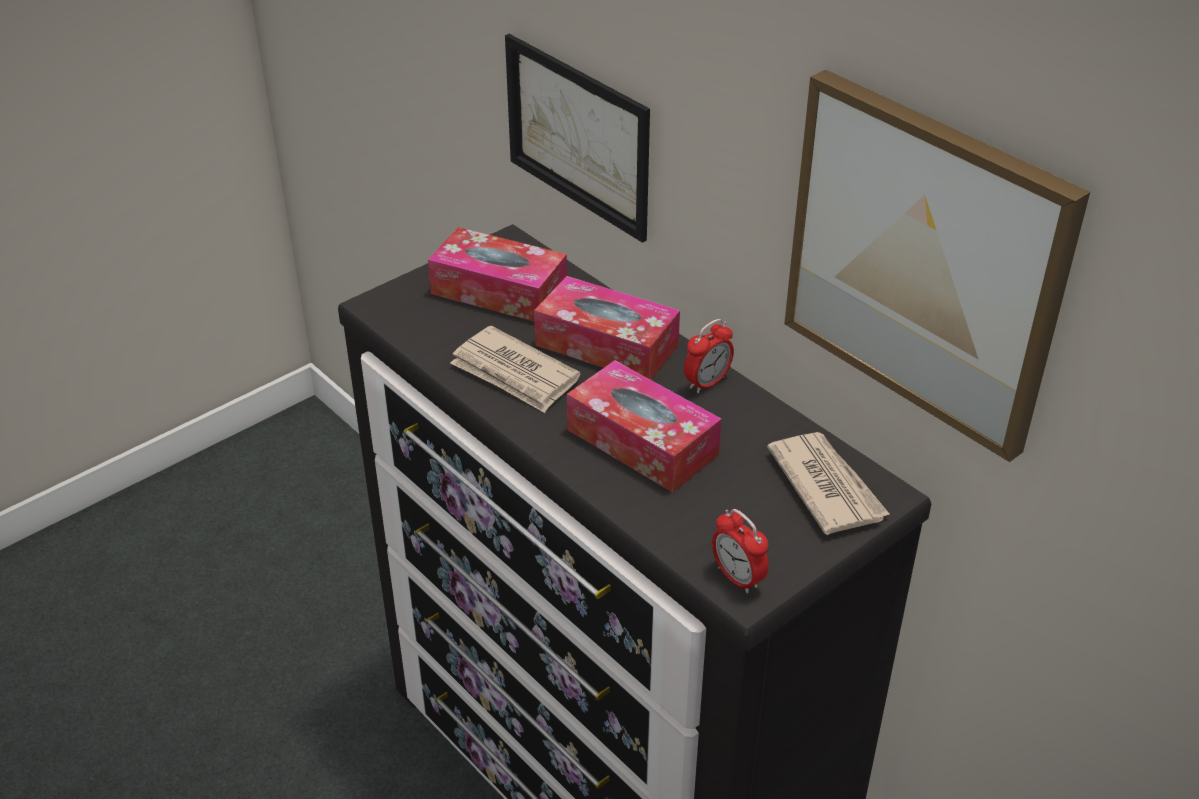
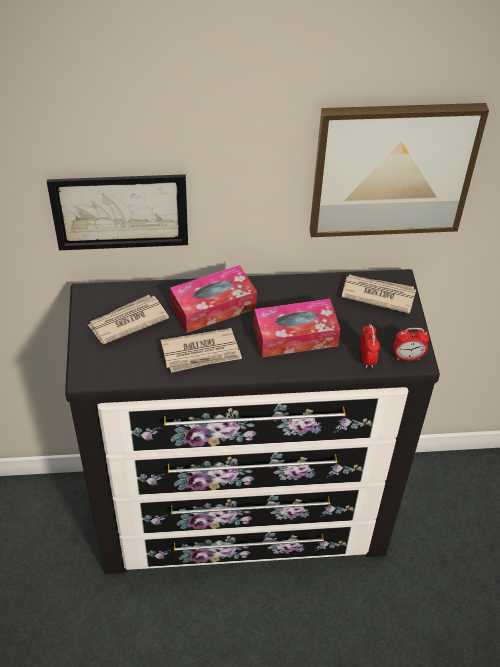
camera: 55 degrees left, 10 degrees up
tissue box [428,227,567,322] -> newspaper [88,295,169,344]
alarm clock [684,319,734,393] -> alarm clock moved to [361,324,380,368]

